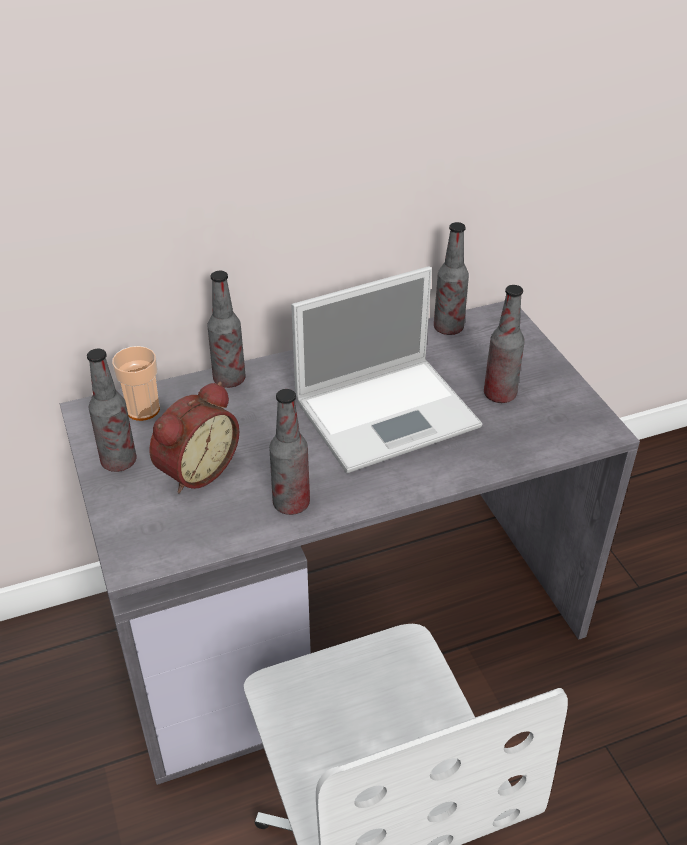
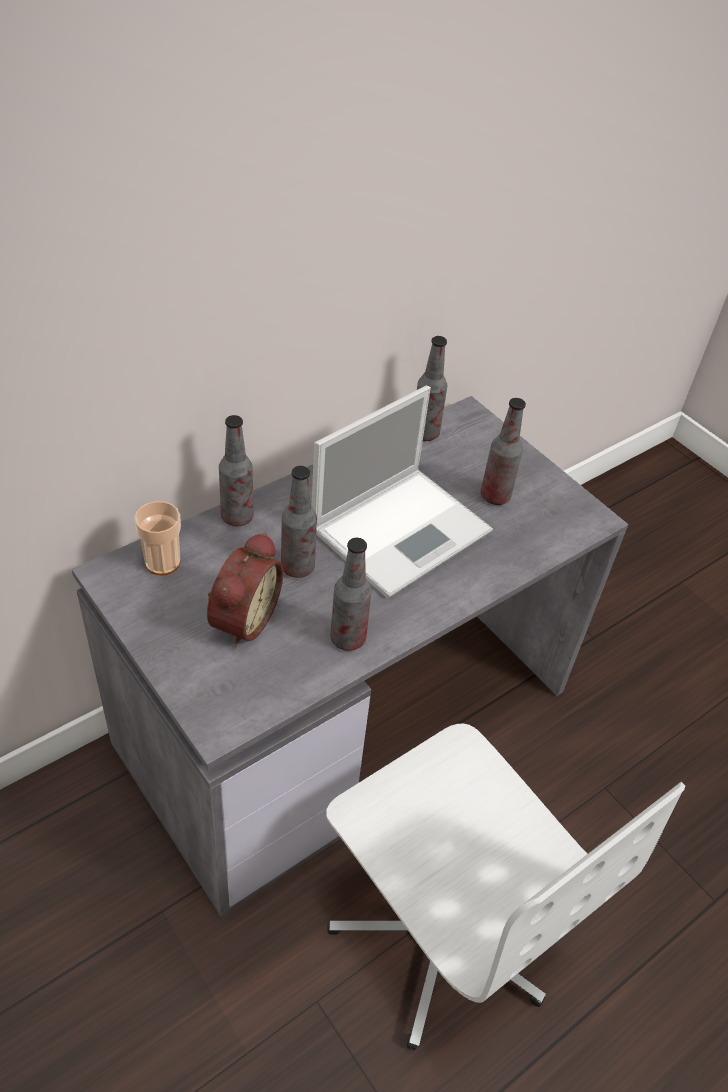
camera: 20 degrees left, 5 degrees up
bottle [87,349,136,472] -> bottle moved to [281,466,317,578]

